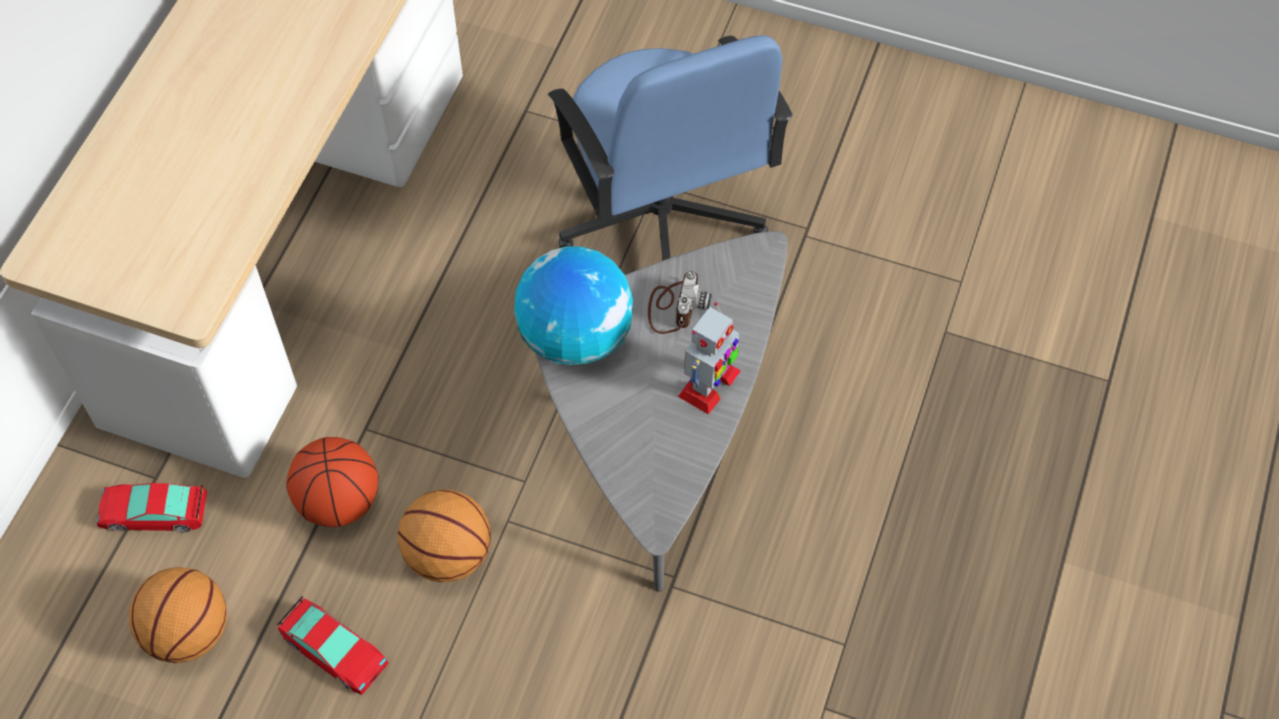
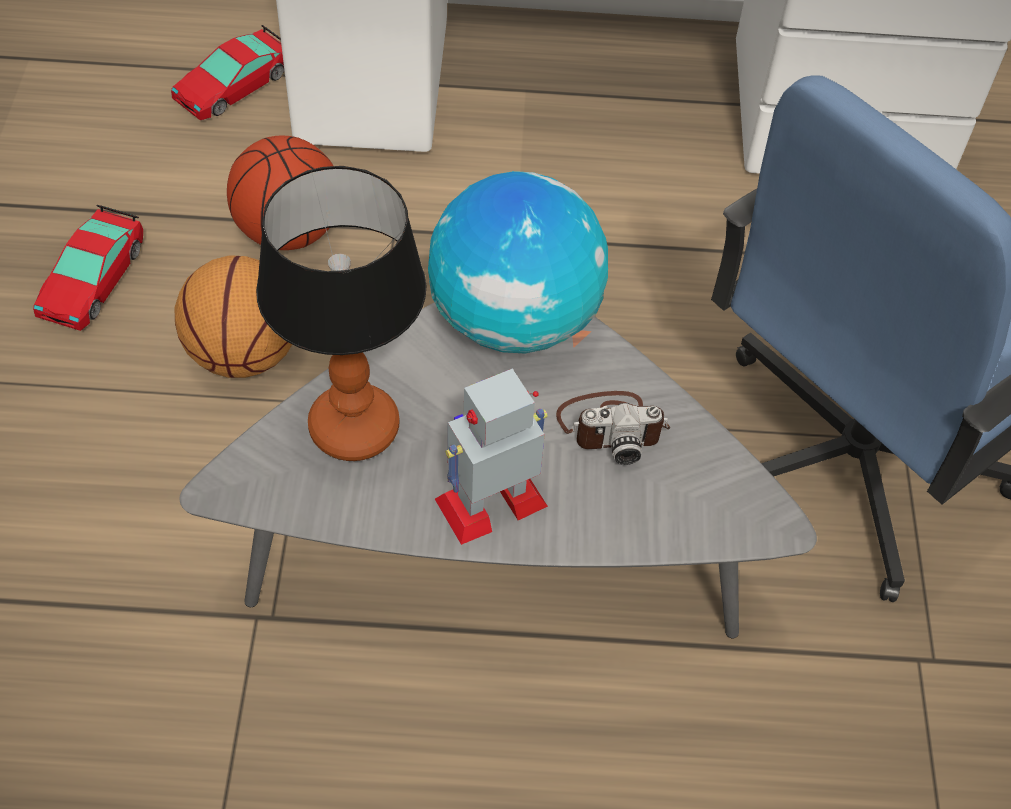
camera: 70 degrees right, 5 degrees down
toy car [97,483,207,532] -> toy car turned 120 degrees counterclockwise [171,25,284,120]
basketball [129,567,227,663] -> none
toy robot [678,302,741,415] -> toy robot turned 135 degrees clockwise [435,369,548,545]
none -> table lamp [256,166,427,461]

